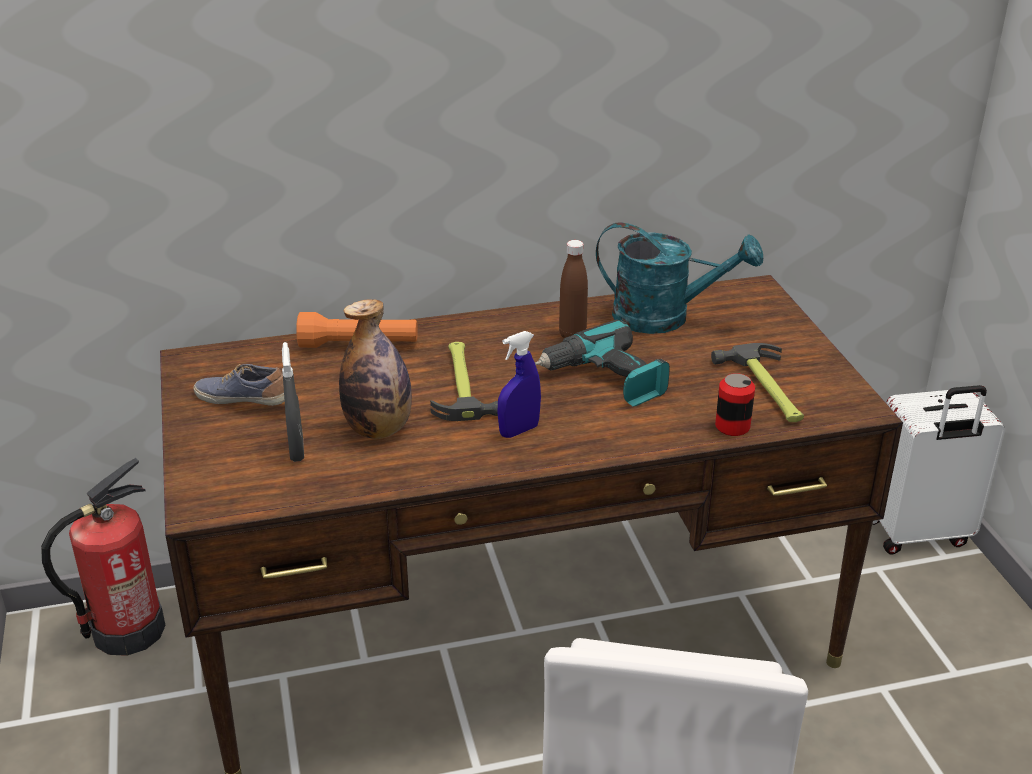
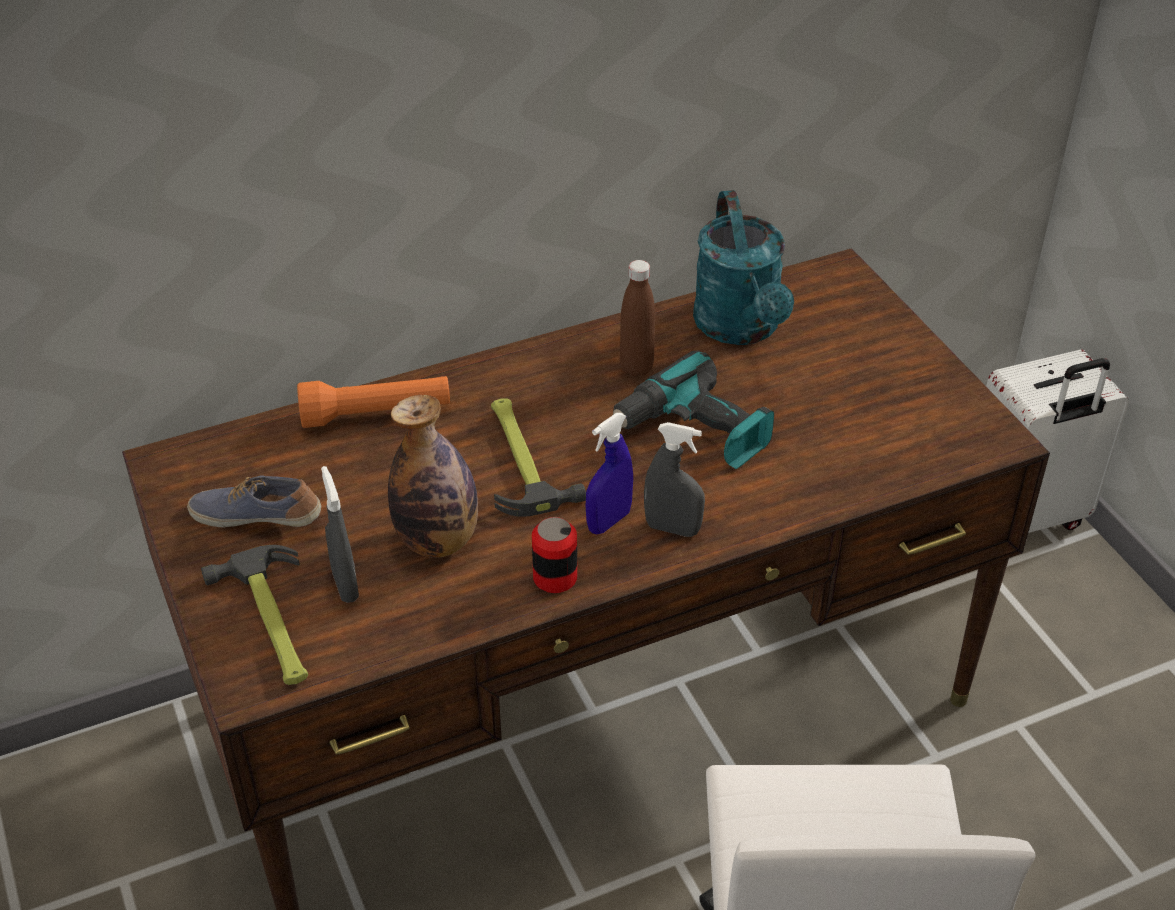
camera: 10 degrees left, 10 degrees up
fire extinguisher [41,458,166,656] -> none
turquoise watering can [596,222,763,334] -> turquoise watering can turned 75 degrees clockwise [693,190,794,345]
hammer [711,343,804,422] -> hammer moved to [201,545,308,685]
can [715,373,755,436] -> can moved to [532,517,577,593]
none -> grey spray bottle [644,422,705,537]

